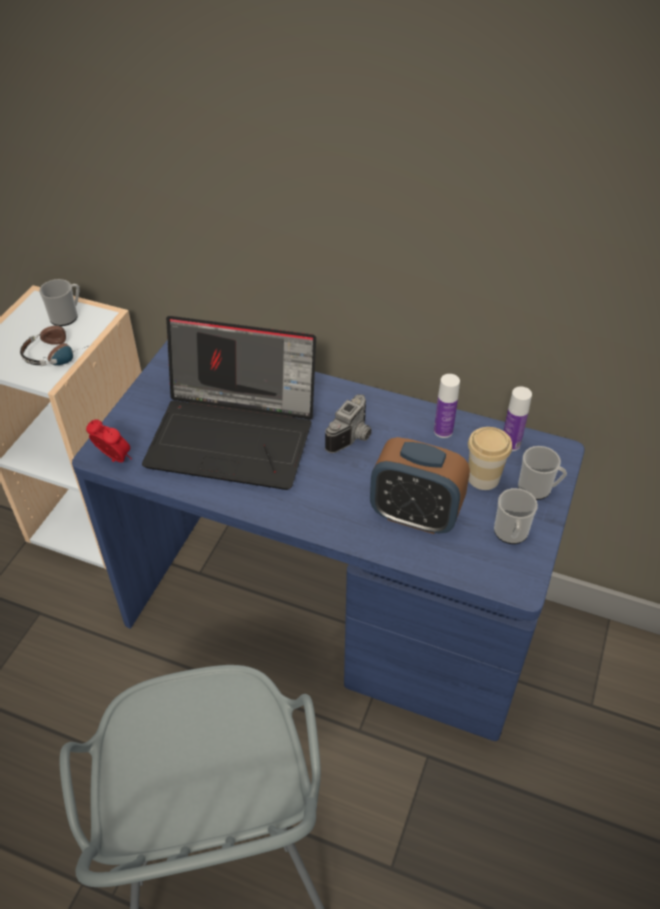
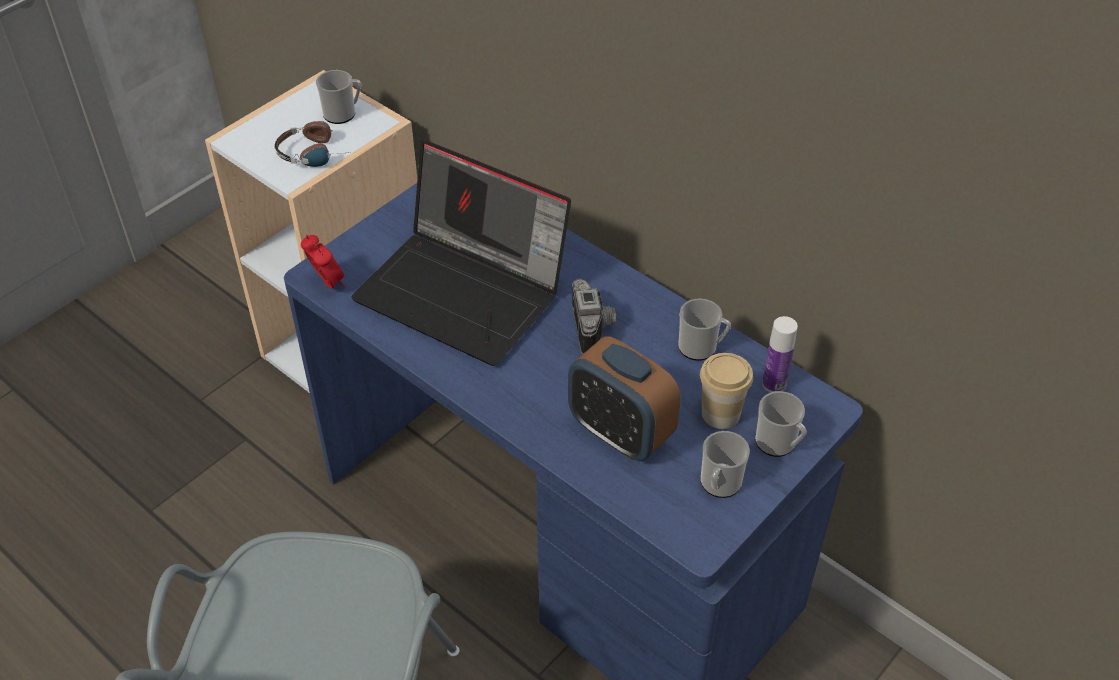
camera: 20 degrees right, 0 degrees up
camera [325,394,372,453] -> camera turned 60 degrees counterclockwise [572,279,616,355]
bottle [434,374,460,438] -> mug [678,299,731,361]

